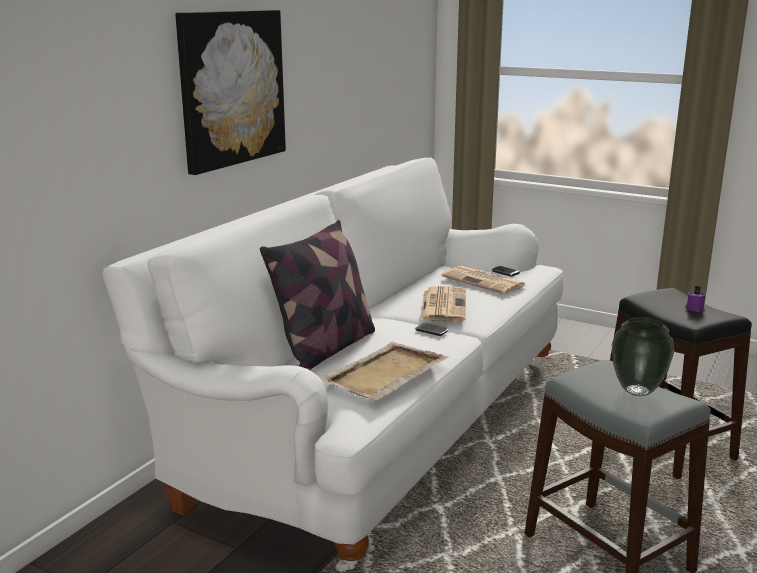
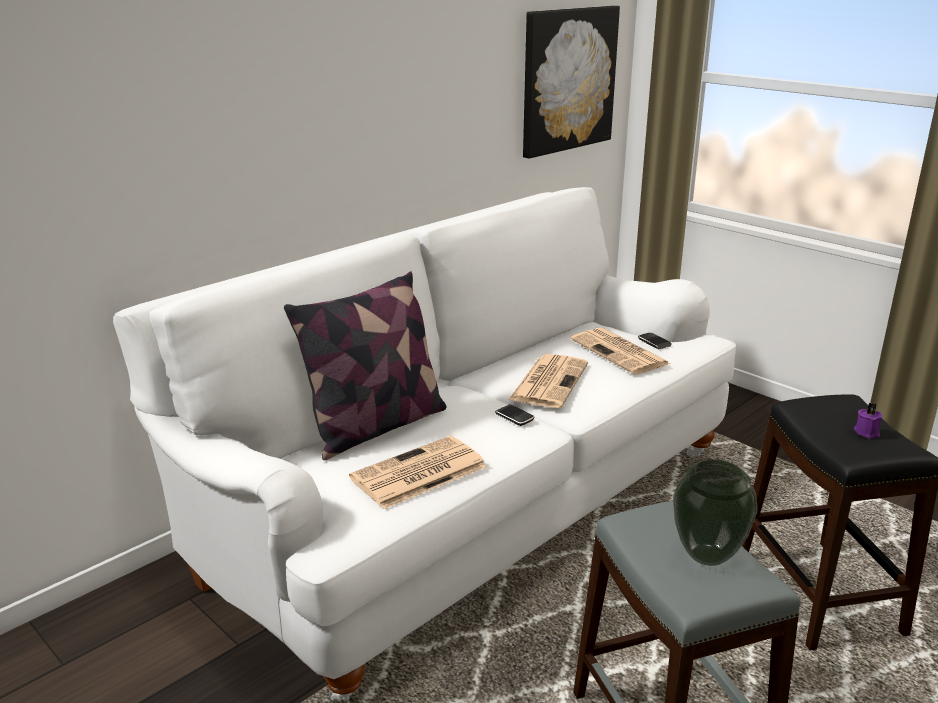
camera: 15 degrees right, 5 degrees up
picture [175,10,286,175] -> picture moved to [523,6,620,159]
beige tray [320,342,448,400] -> newspaper [349,436,487,509]

